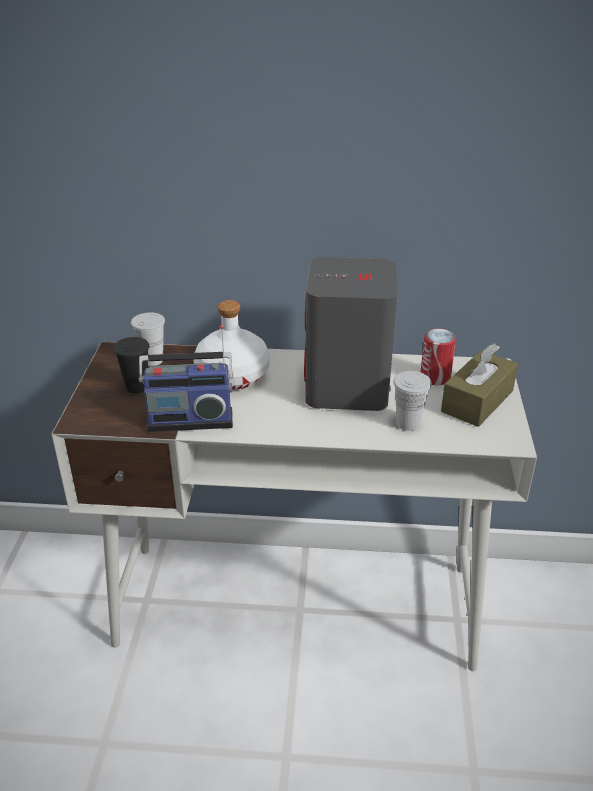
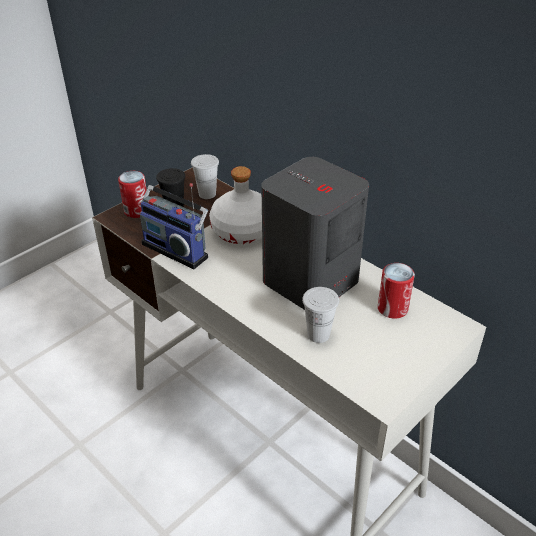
camera: 40 degrees right, 5 degrees up
brown tissue box [441,344,518,427] -> none
none -> can [118,171,147,218]

